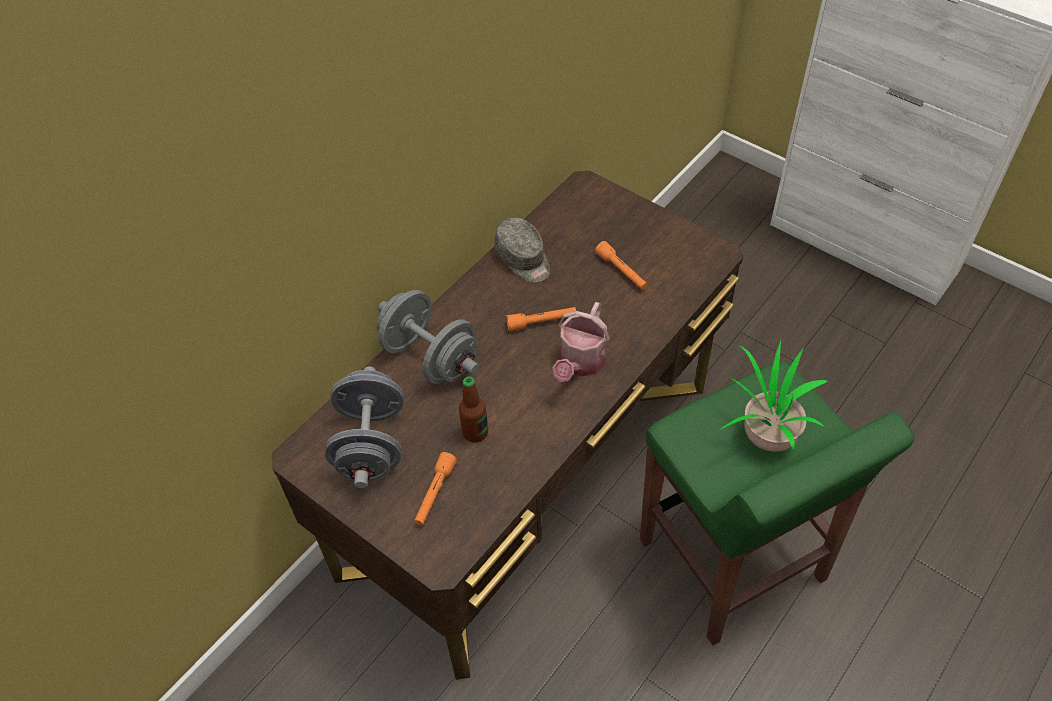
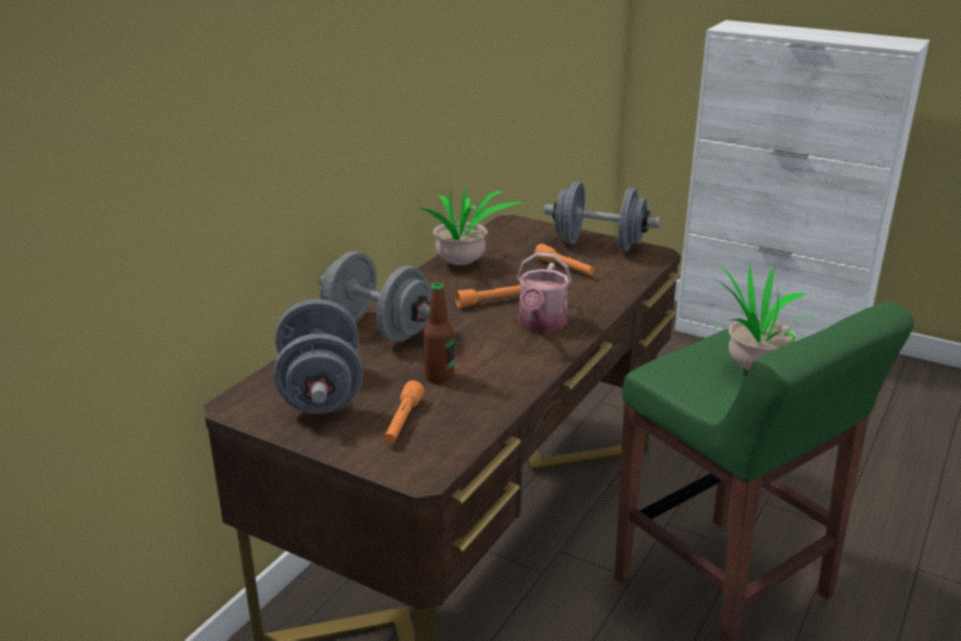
camera: 10 degrees left, 25 degrees down
grey cap [494,218,550,282] -> potted plant [419,185,522,265]
none -> grey dumbbell [544,181,660,251]

